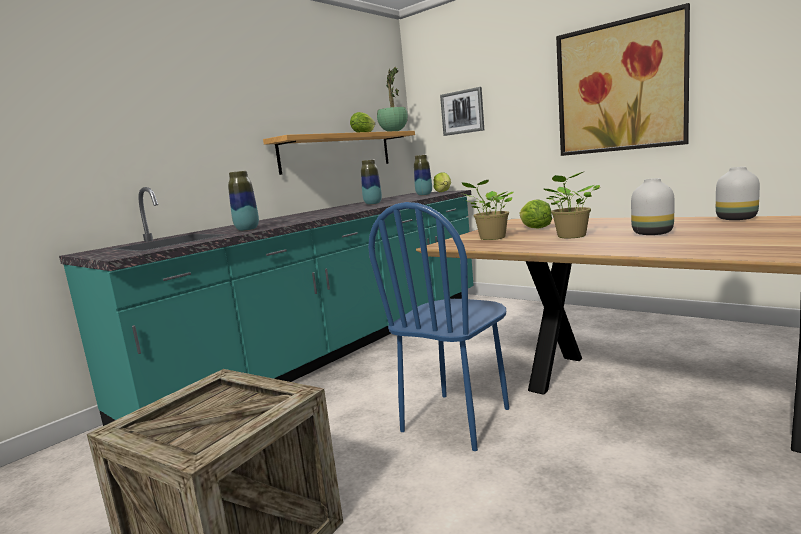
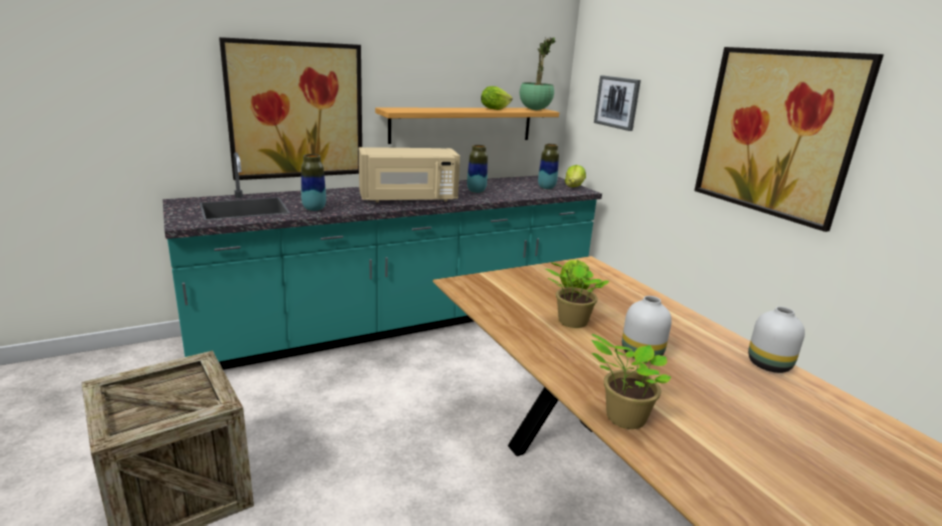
camera: 20 degrees right, 10 degrees up
blue chair [368,202,509,451] -> none
potted plant [460,180,513,240] -> potted plant moved to [591,334,671,429]
none -> picture [219,37,362,180]
none -> beige microwave [359,147,460,202]

